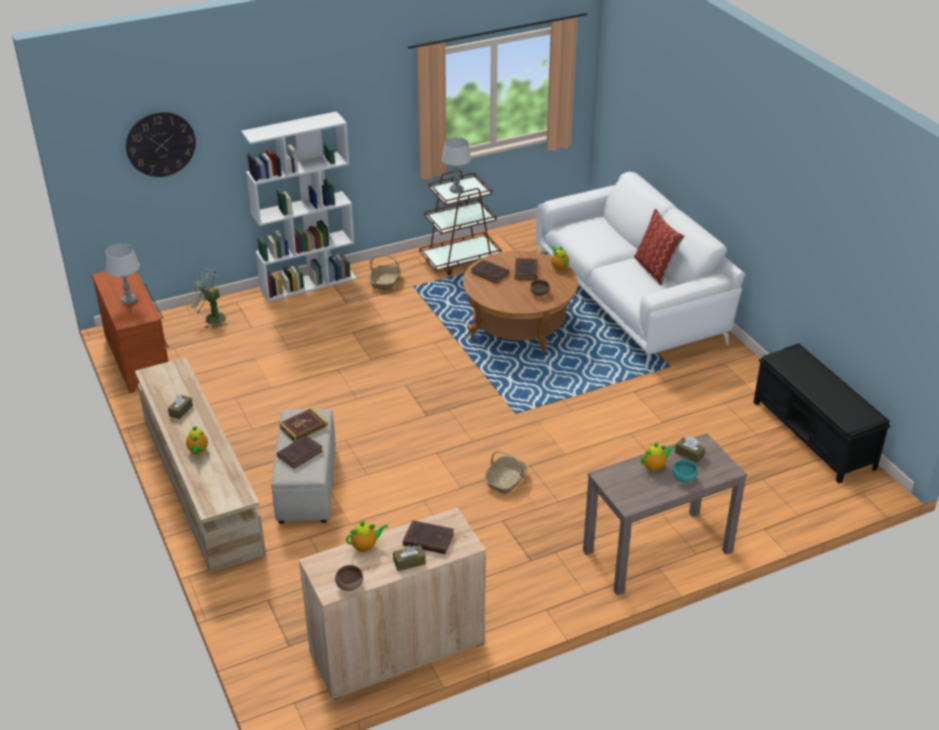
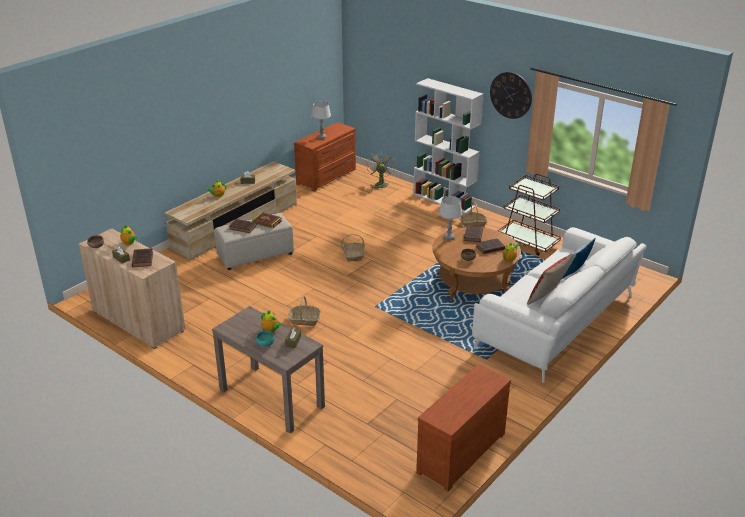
camera: 65 degrees right, 5 degrees down
wall clock [126,112,196,177] -> wall clock moved to [490,72,532,119]
grey table lamp [442,137,471,193] -> grey table lamp moved to [439,196,462,240]
black bench [753,343,890,483] -> brown dresser [416,364,511,491]
none -> basket [341,234,365,262]
none -> pillow [561,238,596,280]

